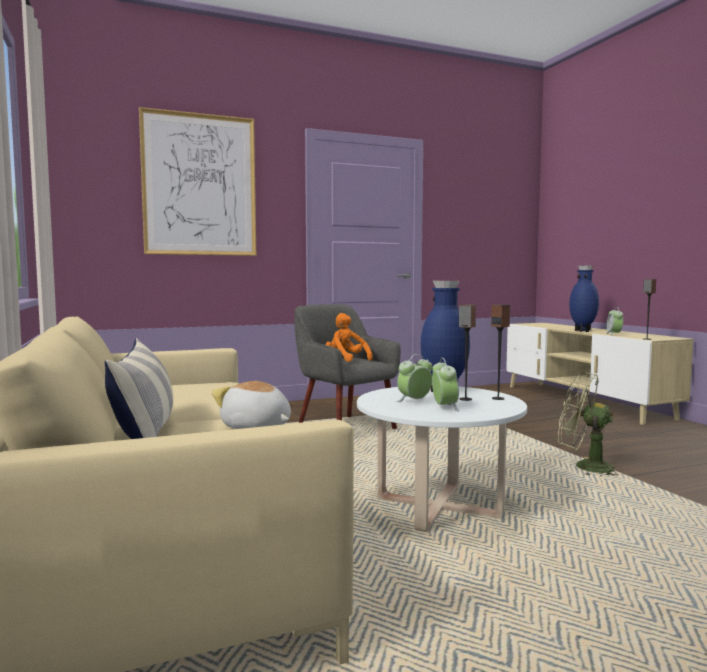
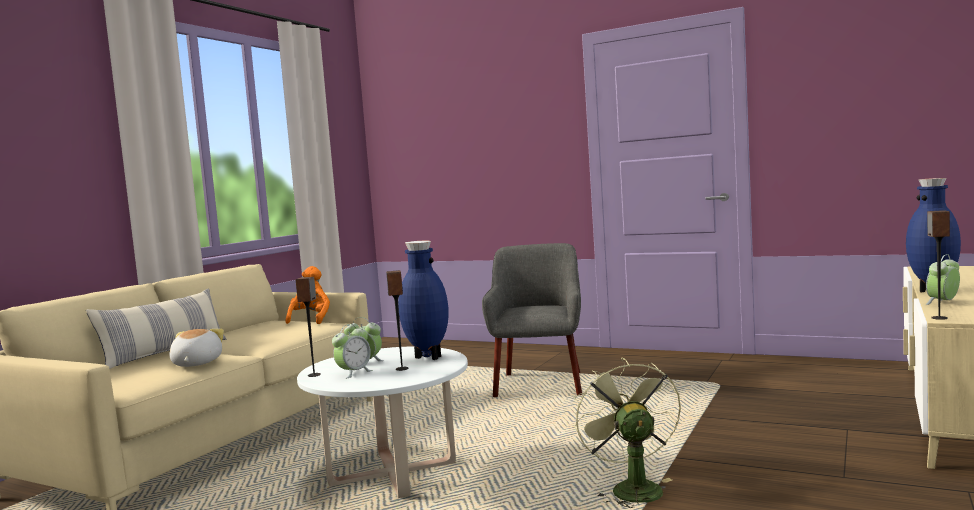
camera: 50 degrees right, 0 degrees up
picture [139,107,256,256] -> none
orange plush toy [325,313,373,362] -> orange plush toy moved to [286,266,330,324]
speaker [491,304,510,400] -> speaker moved to [296,277,321,377]

